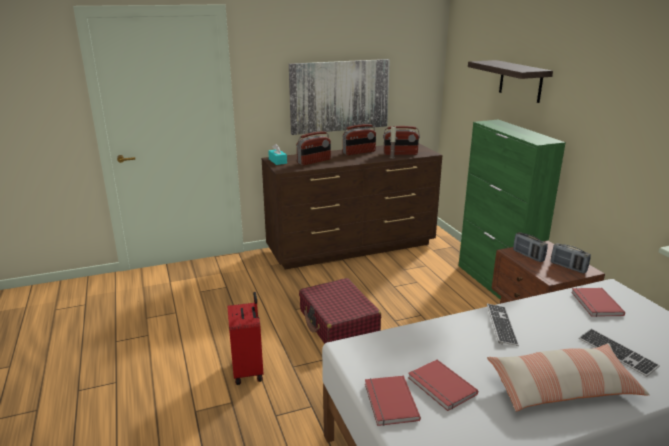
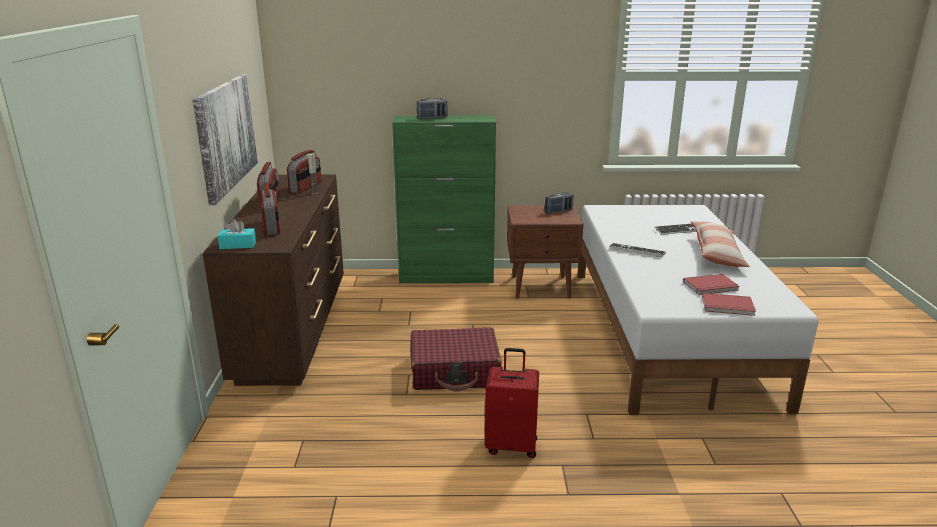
camera: 70 degrees left, 0 degrees up
shelf [468,60,553,103] -> none
radio [513,232,548,262] -> radio moved to [417,98,448,119]
red book [571,288,625,317] -> none

